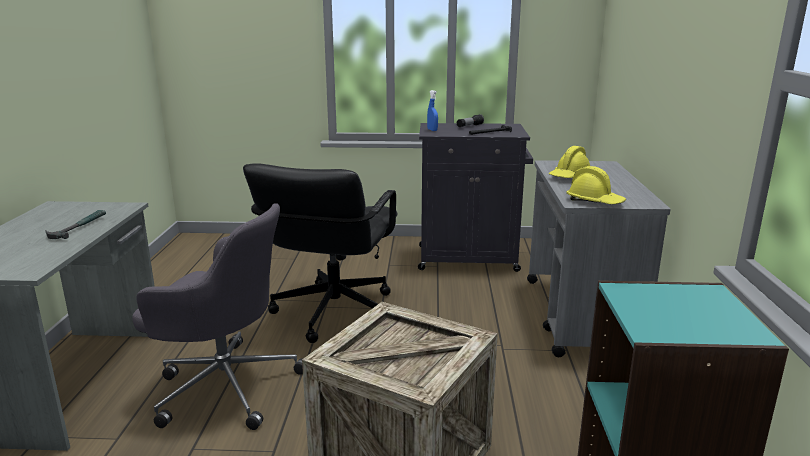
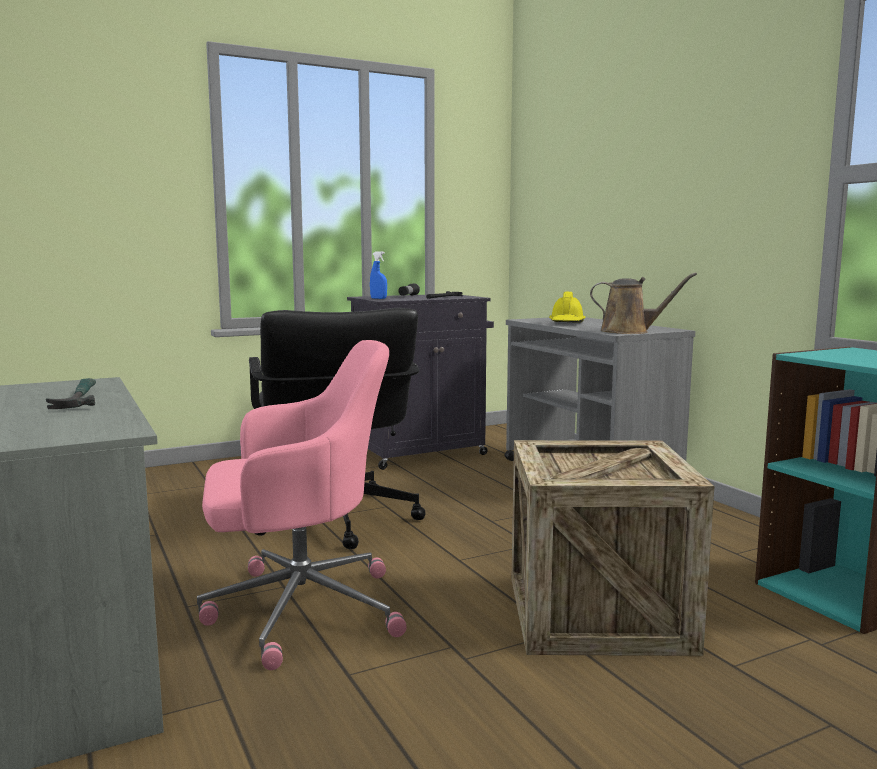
camera: 30 degrees left, 10 degrees down
grey office chair [132,203,303,430] -> pink office chair [197,340,407,670]
yellow hard hat [566,166,626,204] -> brown watering can [590,272,697,334]

